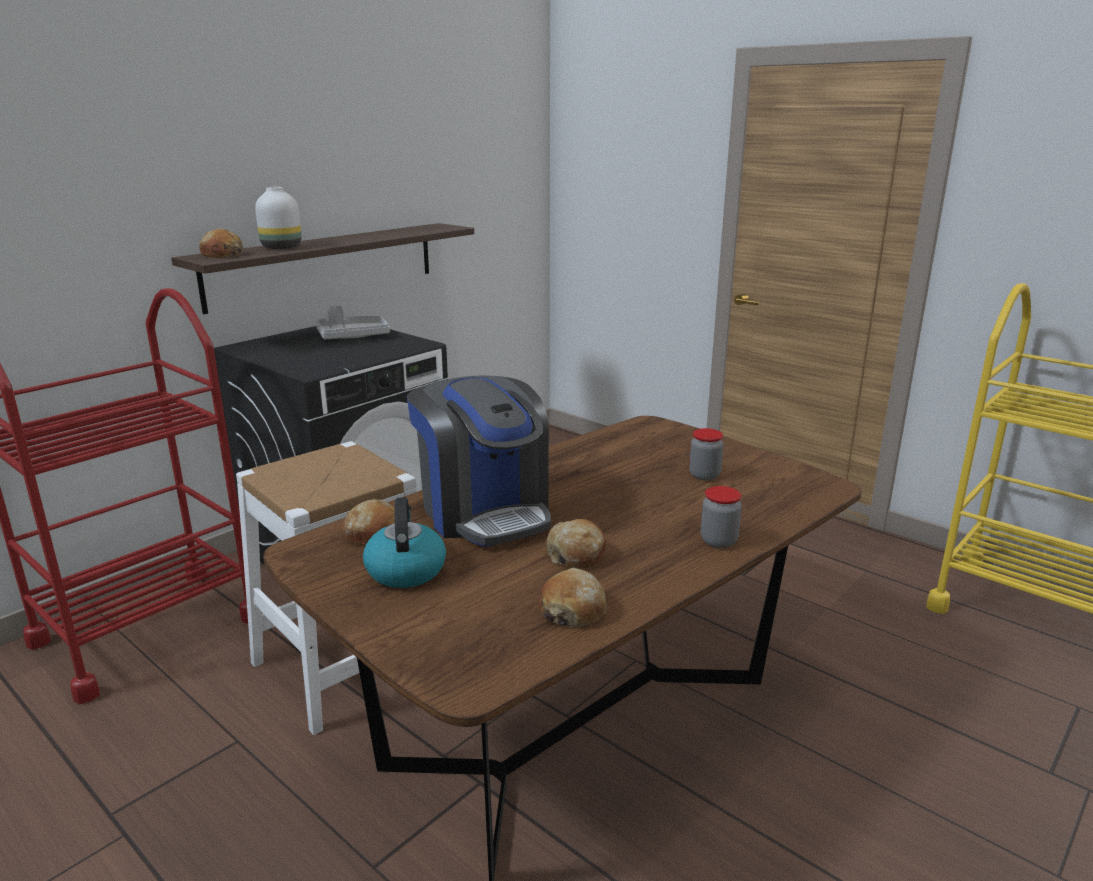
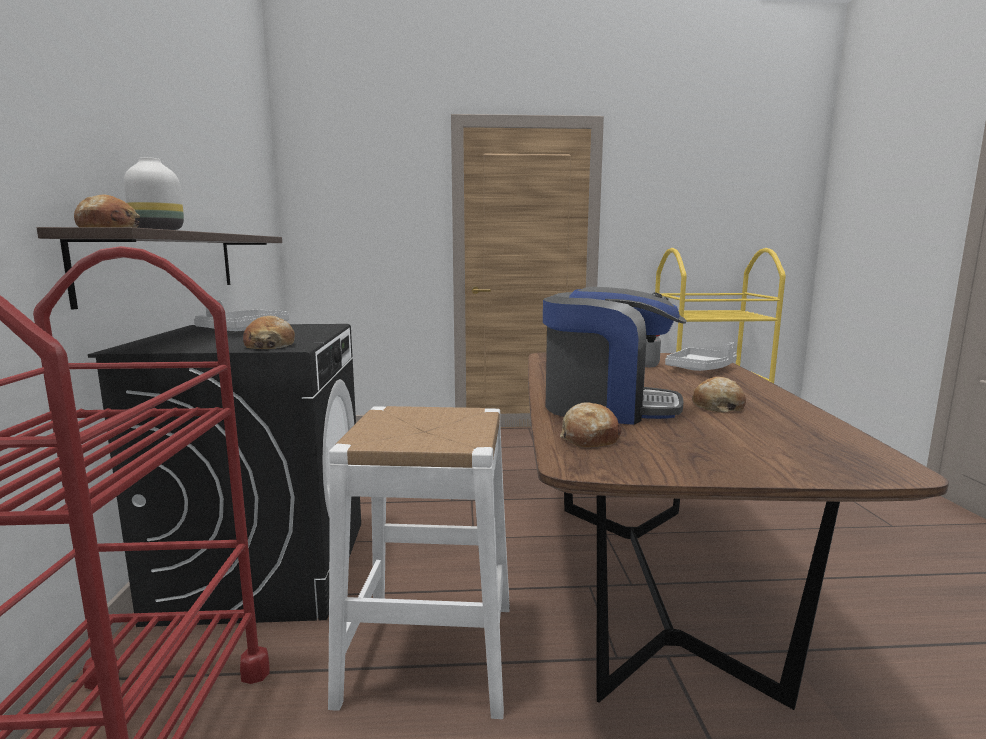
camera: 45 degrees left, 10 degrees down
kettle [363,497,446,588] -> none
bread [538,568,606,627] -> bread moved to [243,316,295,349]
jar [701,486,742,548] -> none
none -> grey tray [665,342,737,371]

